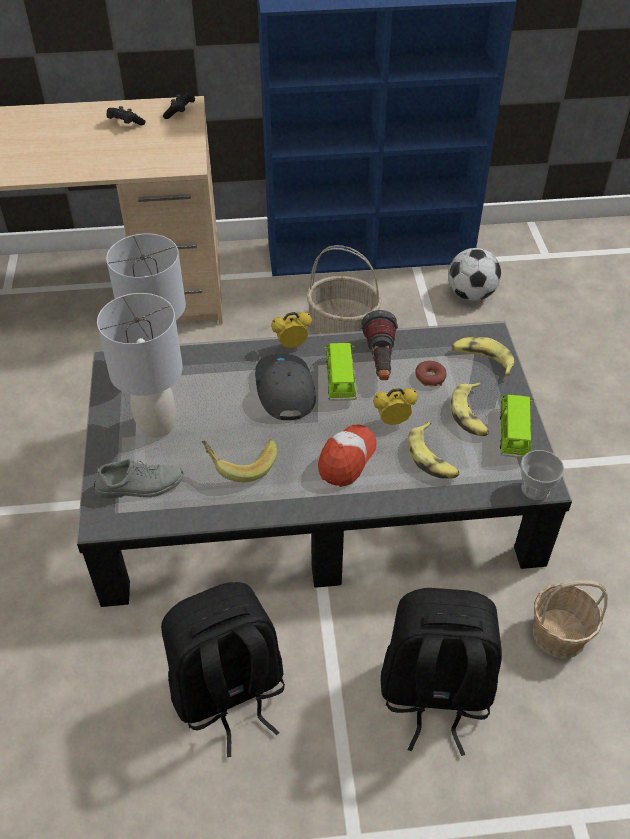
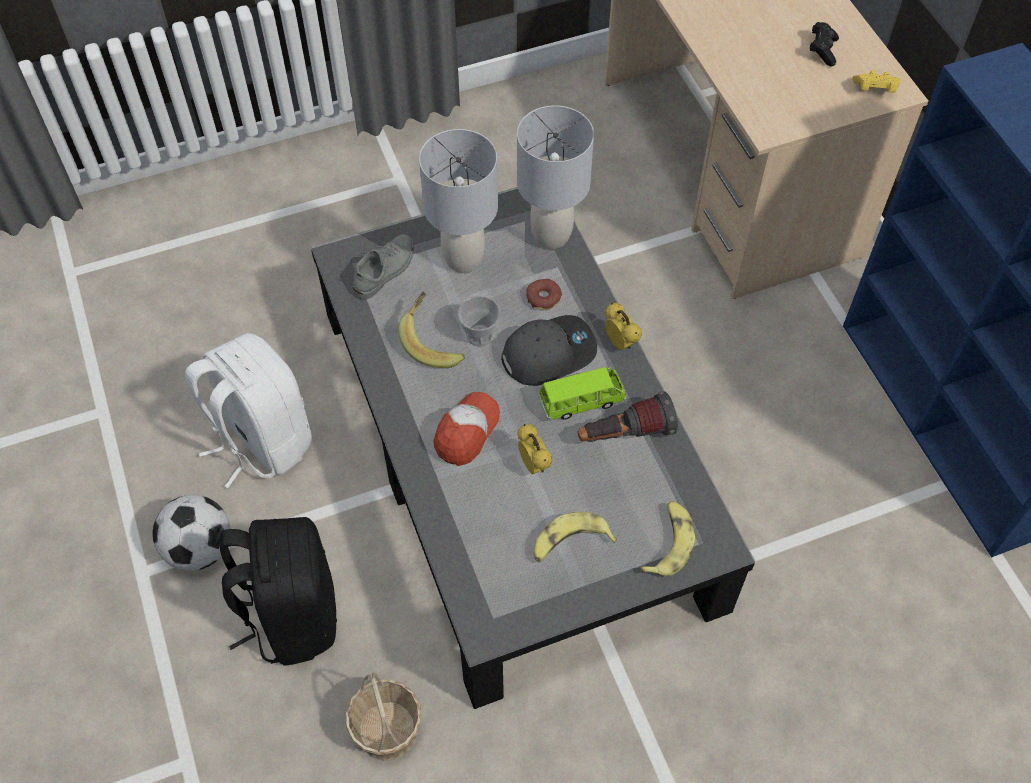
camera: 75 degrees right, 10 degrees up
grey shoe [94,459,183,498] -> grey shoe turned 120 degrees counterclockwise [353,234,414,299]
black backpack [161,582,285,757] -> white backpack [185,333,312,488]
black game controller [163,92,195,119] -> yellow game controller [852,70,901,93]
basket [306,245,382,334] -> none
cap [318,425,377,487] -> cap turned 75 degrees counterclockwise [433,392,500,466]
banana [408,422,460,479] -> none
donut [415,361,447,386] -> donut moved to [526,279,562,310]
football [448,248,501,301] -> football moved to [153,495,231,571]
green toy car [500,395,533,458] -> none
cup [520,450,565,500] -> cup moved to [458,296,501,347]

